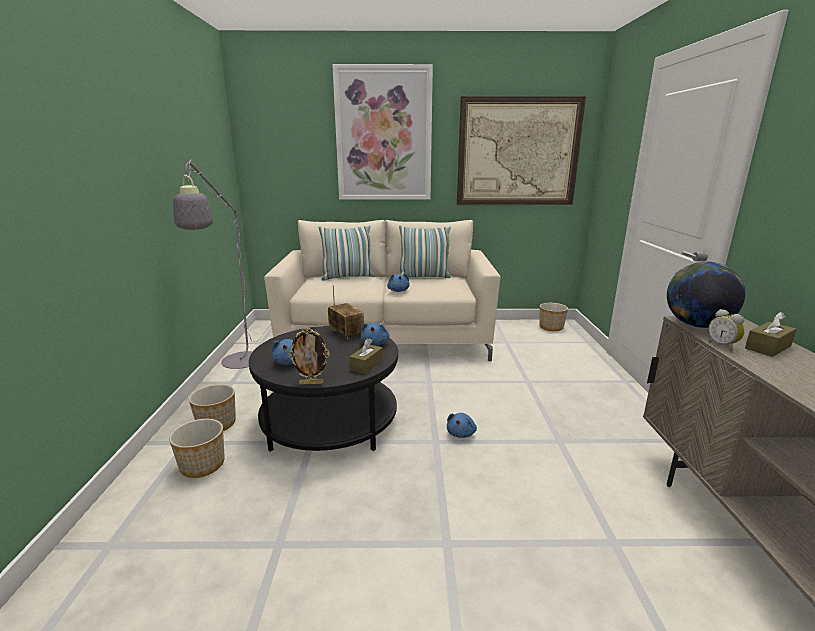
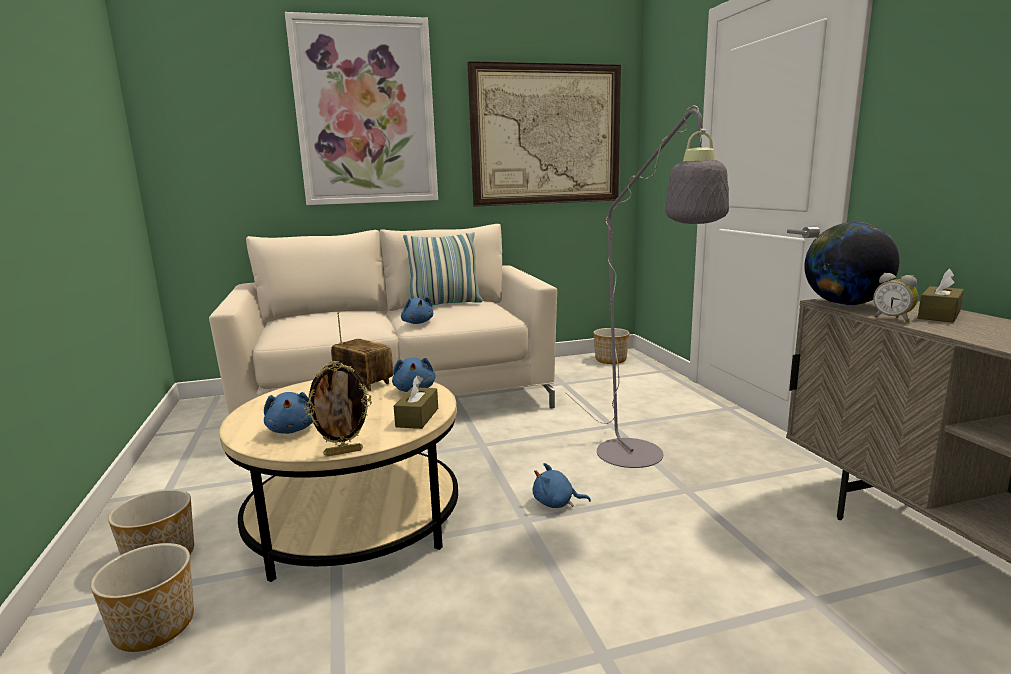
camera: 15 degrees left, 5 degrees down
grey floor lamp [173,160,271,369] -> grey floor lamp moved to [565,105,729,468]
black coffee table [249,326,398,452] -> beige coffee table [219,375,458,582]
pillow [319,226,375,281] -> none
blue plush toy [447,413,477,438] -> blue plush toy turned 90 degrees clockwise [533,463,591,508]

